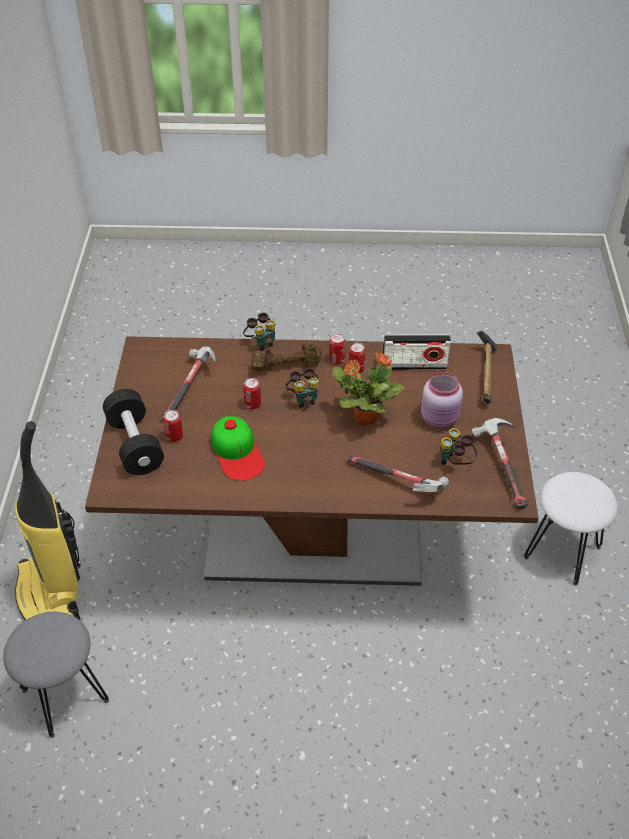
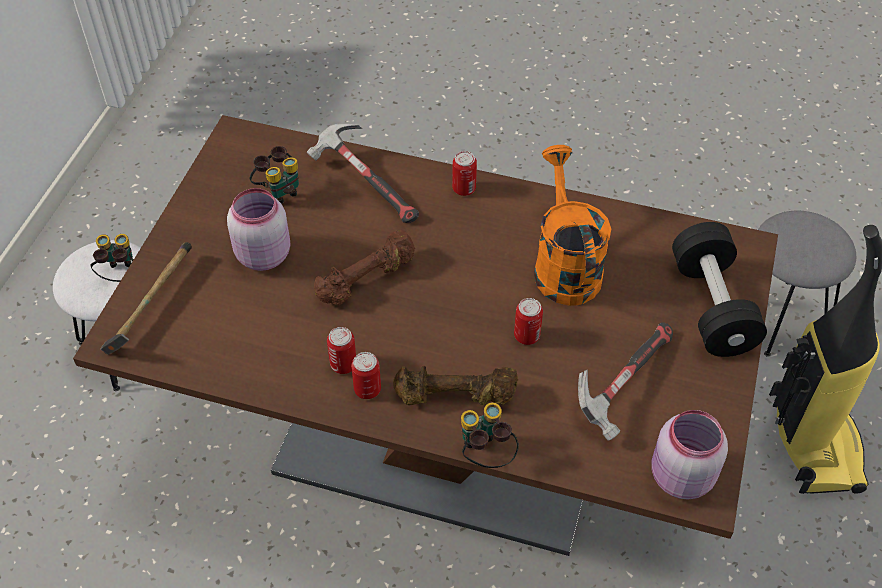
camera: 165 degrees left, 5 degrees up
can [163,410,183,442] -> can moved to [452,151,477,196]
cap [212,416,265,481] -> orange watering can [534,145,611,306]
binoculars [286,368,319,408] -> binoculars moved to [90,234,134,282]
potted plant [332,353,404,425] -> brown dumbbell [314,230,415,305]
radio [383,334,451,370] -> none
hammer [472,418,528,509] -> none
none -> pink jar [651,410,728,500]

